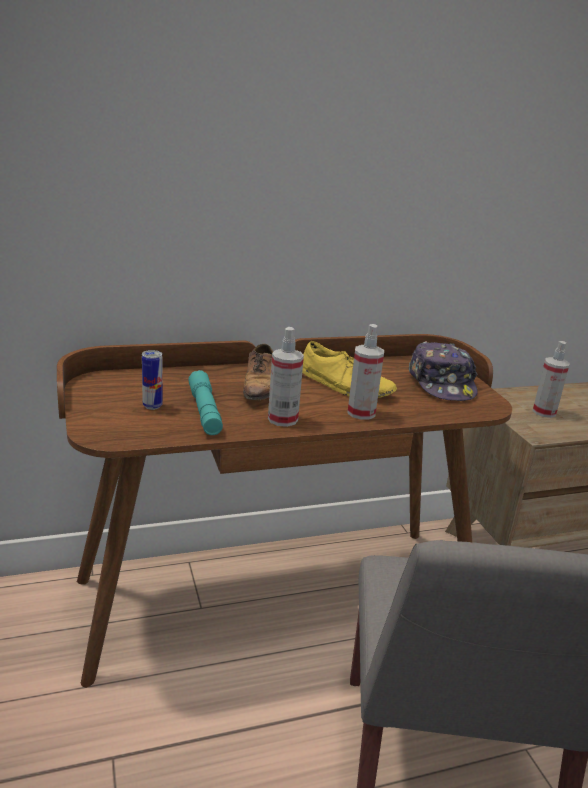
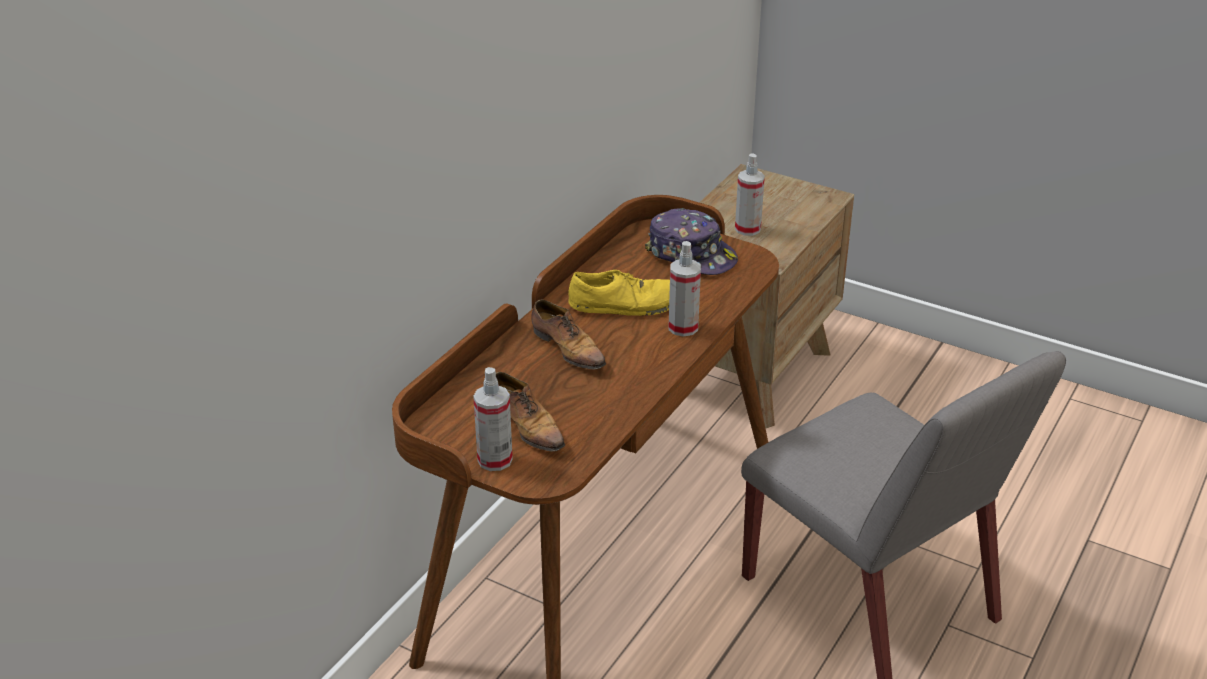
camera: 40 degrees left, 10 degrees up
can [142,350,163,410] -> shoe [496,372,565,452]
turquoise flashlight [188,370,223,435] -> none
spray bottle [268,327,304,427] -> spray bottle moved to [473,367,513,471]

